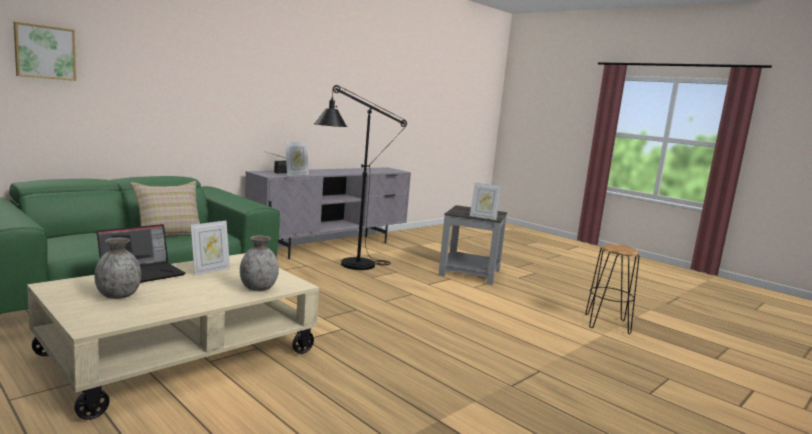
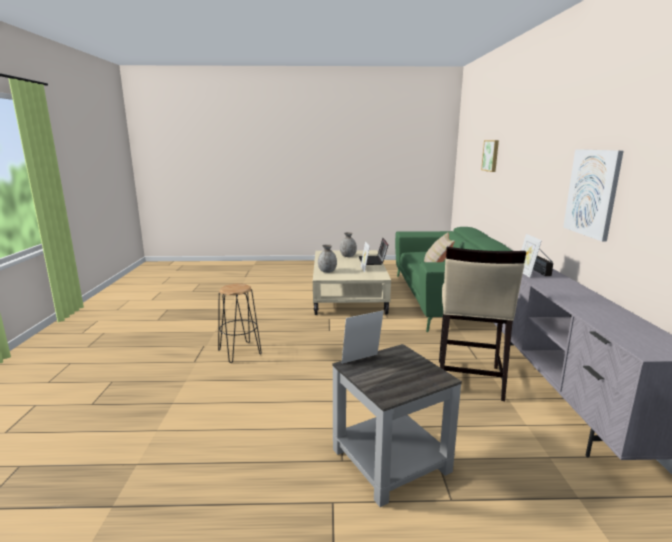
camera: 135 degrees right, 5 degrees up
black floor lamp [314,85,407,270] -> beige stool [439,247,526,401]
black stool [585,244,640,334] -> black stool moved to [218,283,262,363]
none -> picture [563,149,624,242]

